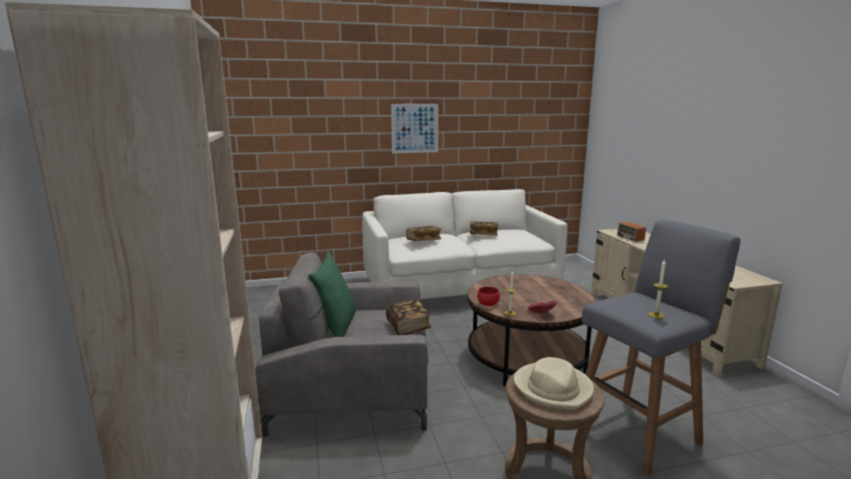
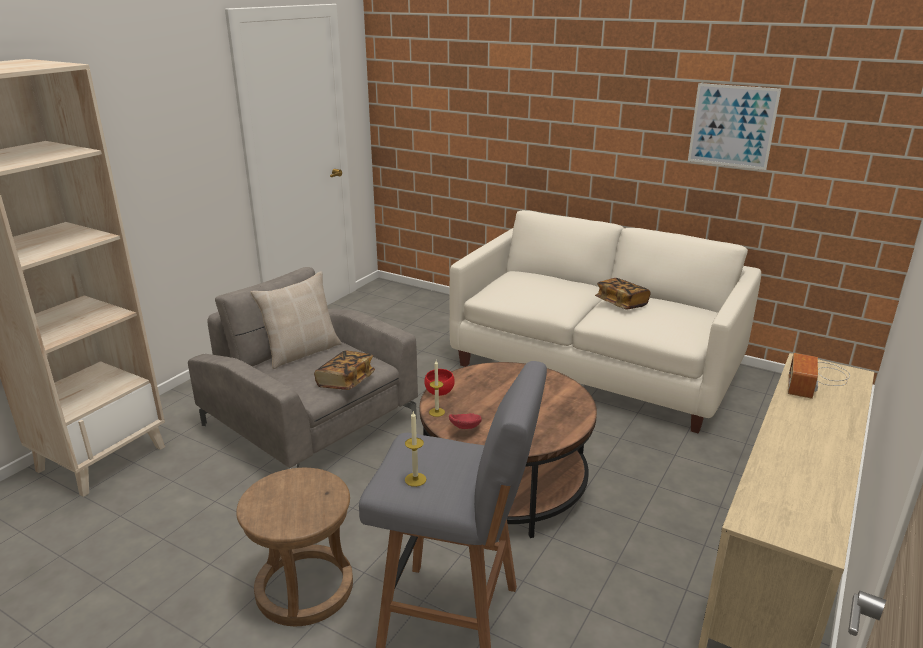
camera: 45 degrees right, 10 degrees up
green pillow [308,252,356,337] -> beige pillow [250,272,342,369]
picture [391,104,438,153] -> picture moved to [688,83,781,170]
book [406,226,441,241] -> none
beige hat [514,357,594,410] -> none

